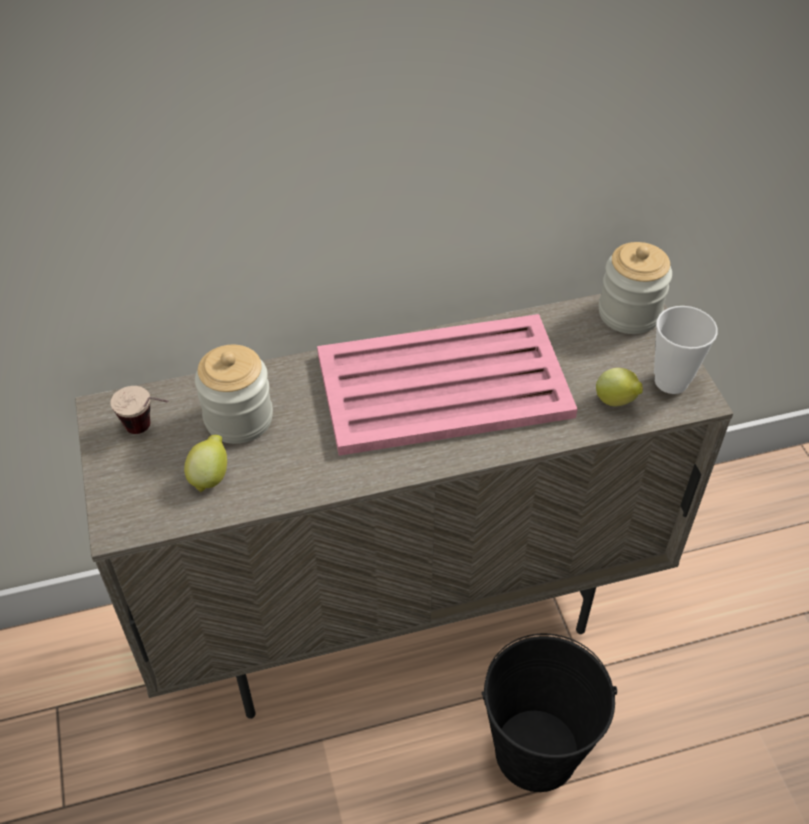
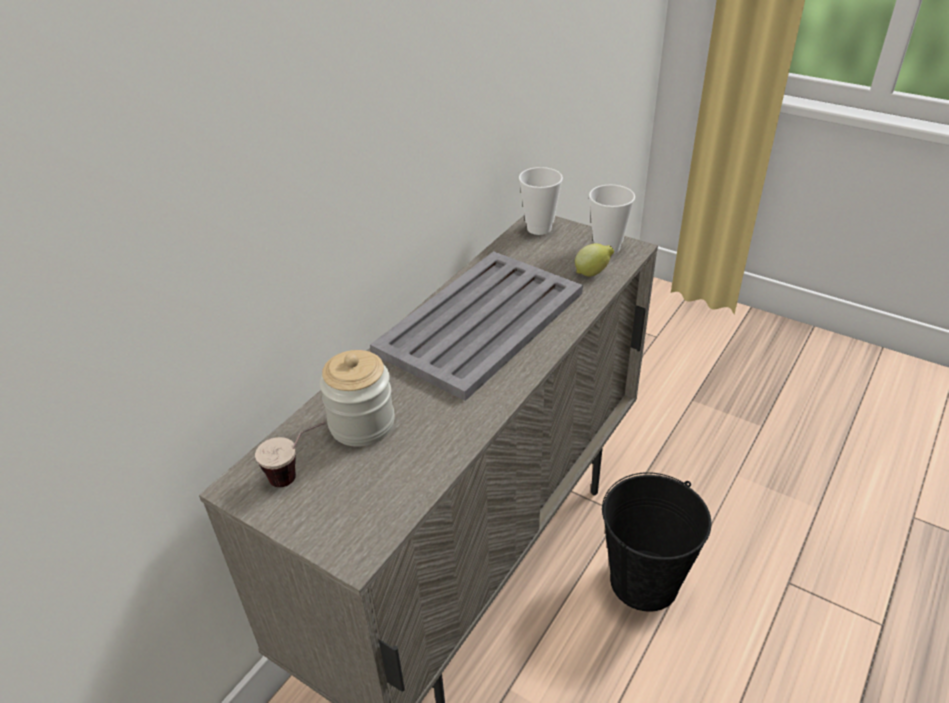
camera: 40 degrees left, 10 degrees down
lemon [184,435,227,493] -> none
pink tray [317,314,578,456] -> grey tray [370,251,583,401]
jar [598,242,672,334] -> cup [519,167,563,235]

